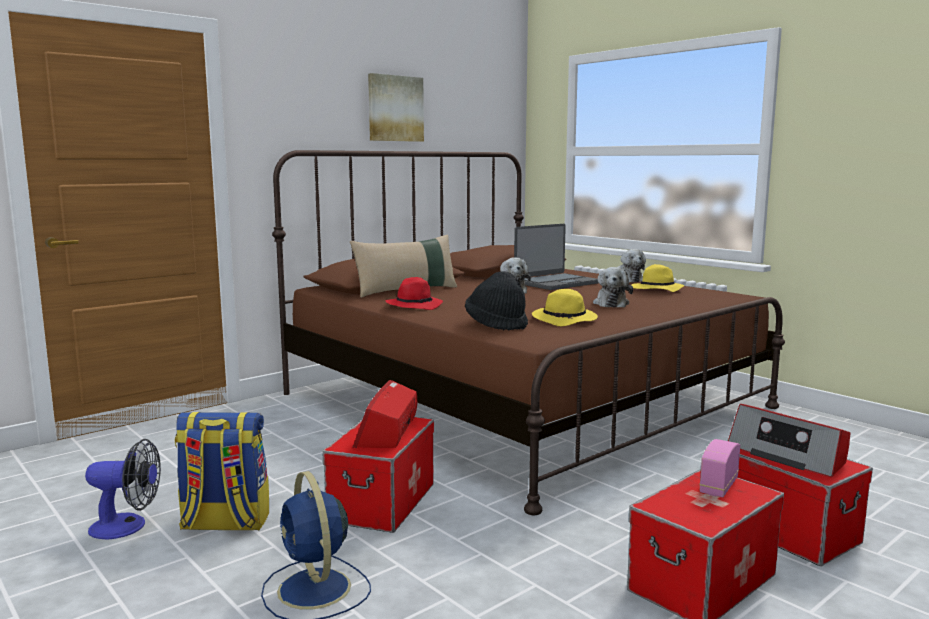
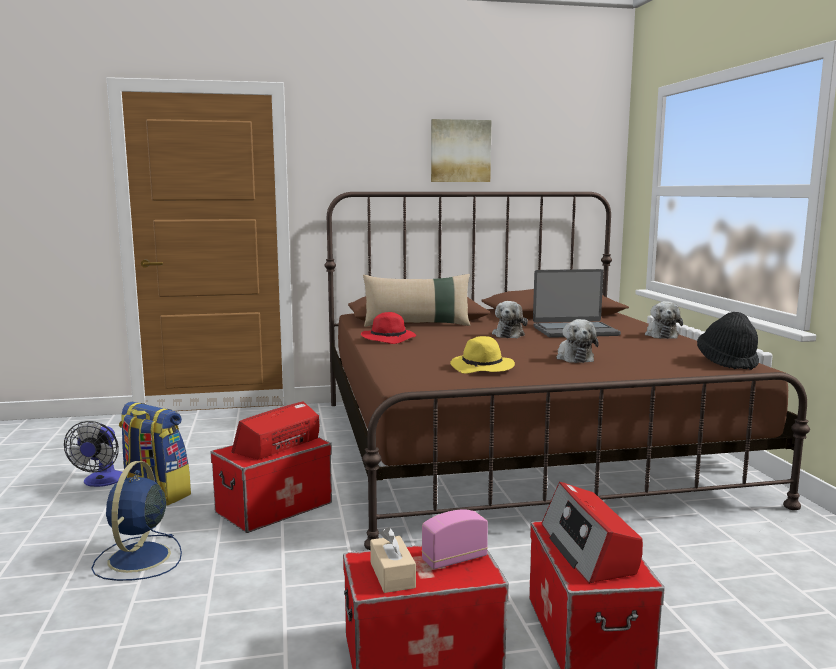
camera: 30 degrees right, 0 degrees up
fan [85,439,161,540] -> fan turned 60 degrees clockwise [64,421,122,487]
black hat [465,271,528,331] -> black hat moved to [697,312,759,370]
plush toy [593,267,633,308] -> plush toy turned 45 degrees counterclockwise [556,319,599,363]
yellow hat [632,264,685,292] -> none
none -> beige tissue box [370,527,416,593]

